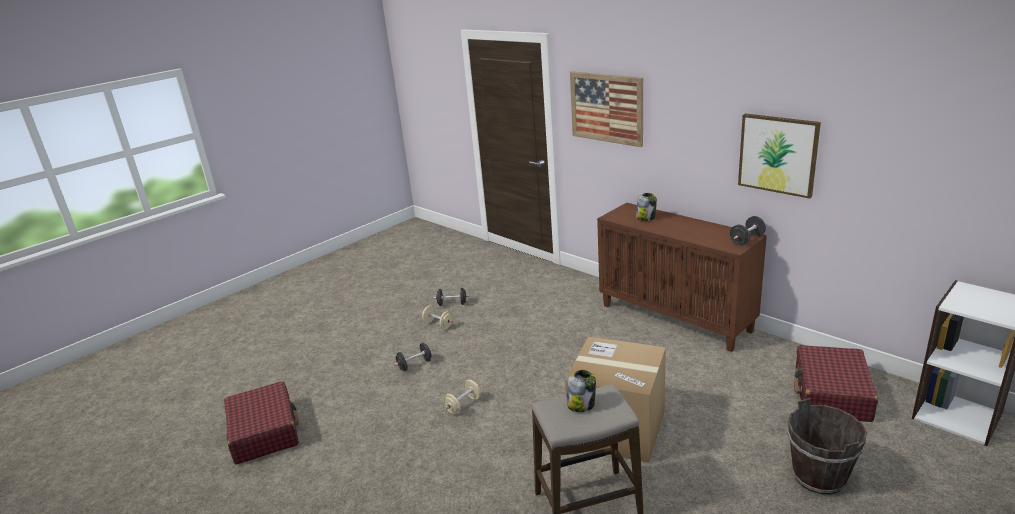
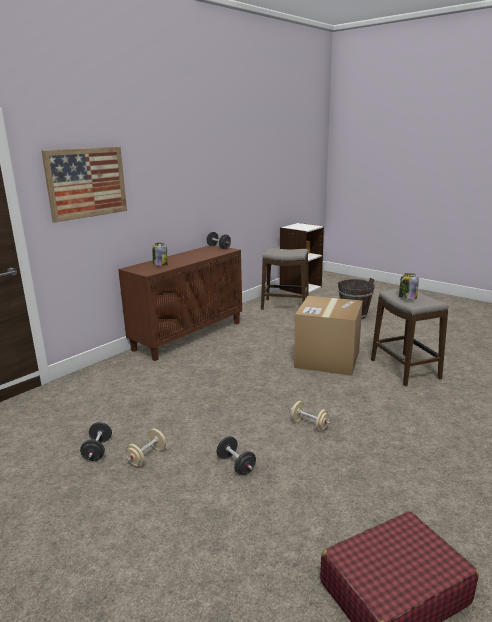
camera: 95 degrees left, 5 degrees down
picture [738,113,821,199] -> none
red suitcase [794,345,878,422] -> stool [261,248,309,310]

